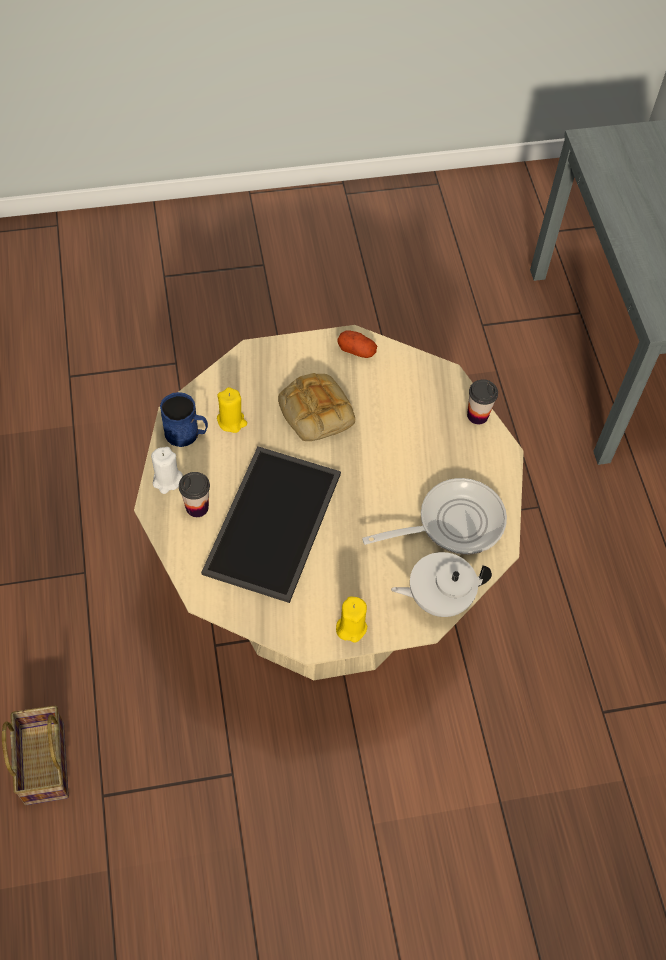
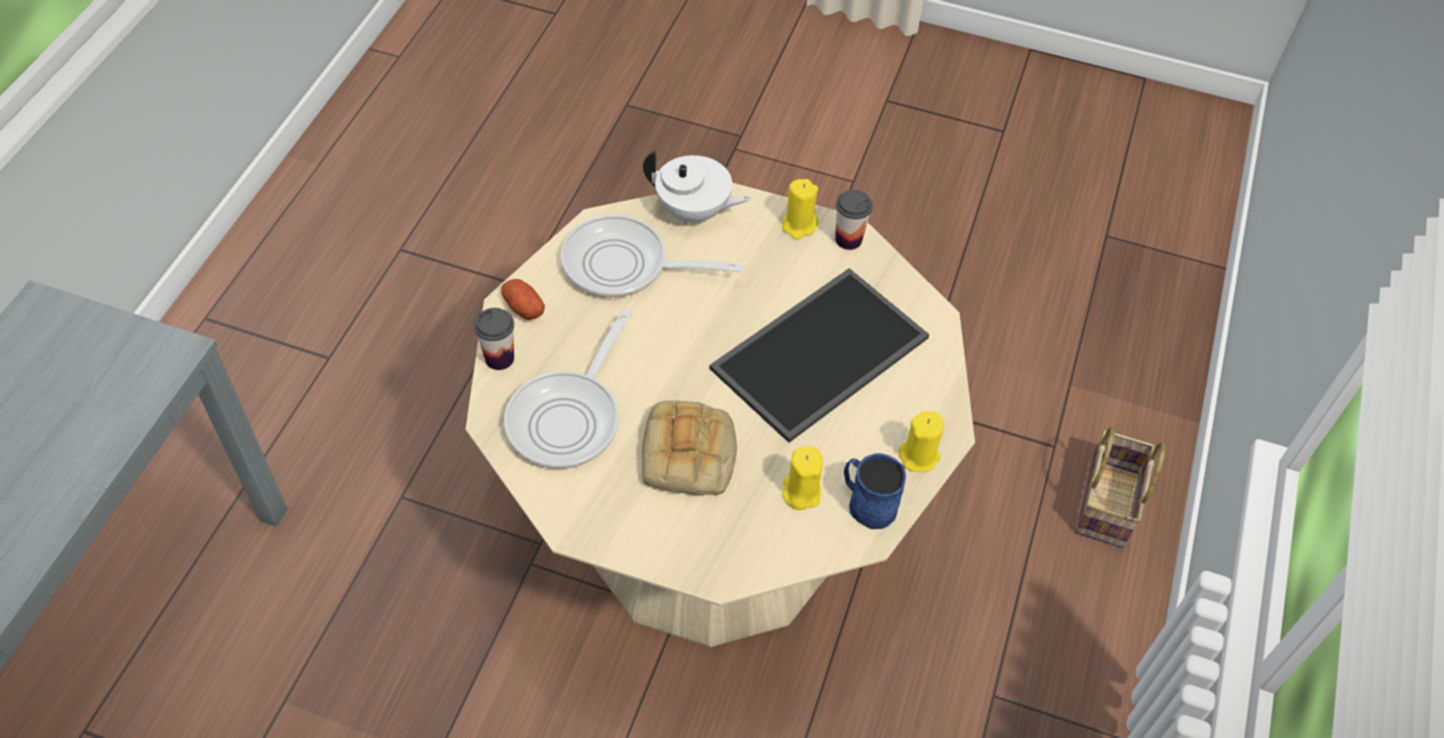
camera: 150 degrees left, 5 degrees down
white candle [151,447,183,494] -> yellow candle [898,411,944,472]
cup [179,472,210,517] -> cup moved to [835,189,873,250]
potato [337,330,377,358] -> potato moved to [501,279,545,320]
none -> frying pan [504,310,632,469]

